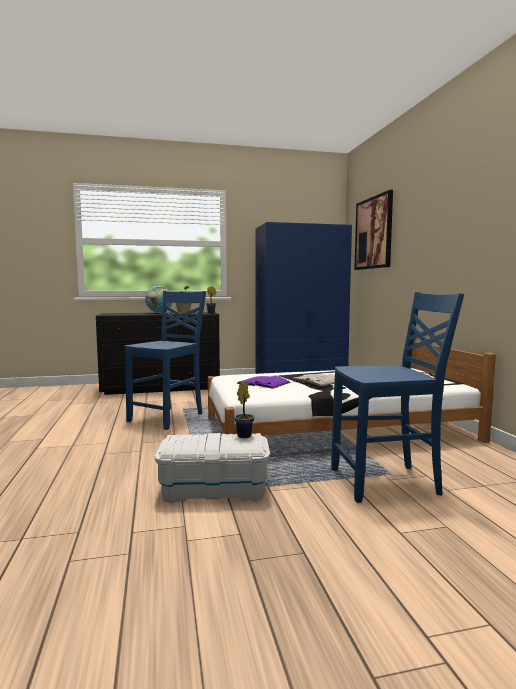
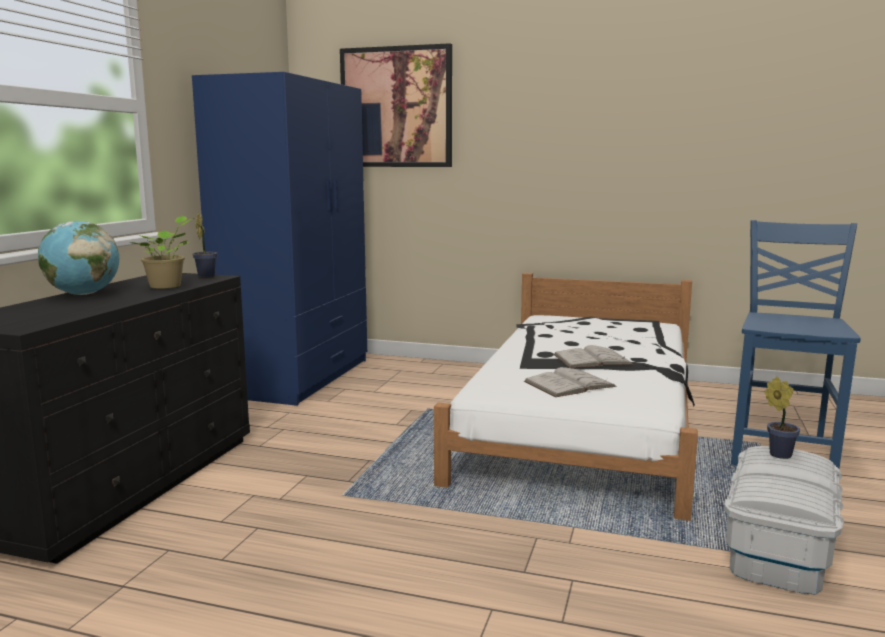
camera: 60 degrees left, 5 degrees up
blue chair [125,291,206,430] -> none
purple book [237,376,291,389] -> white book [524,367,617,397]

